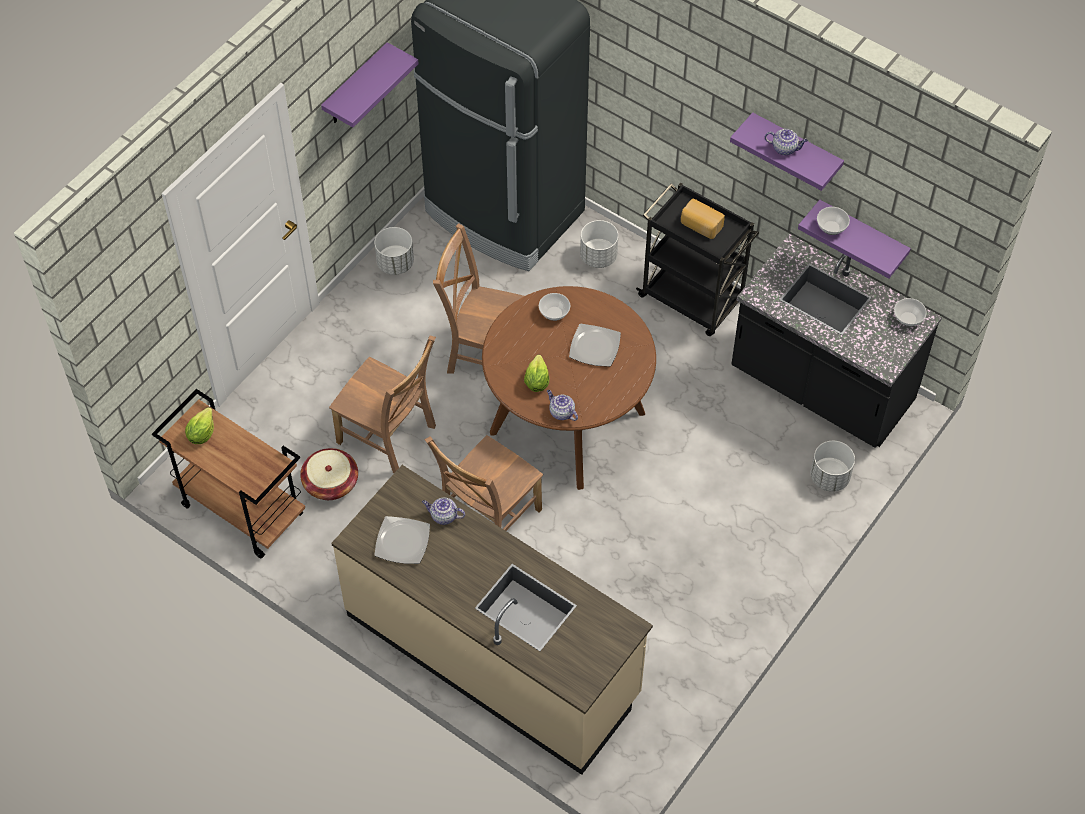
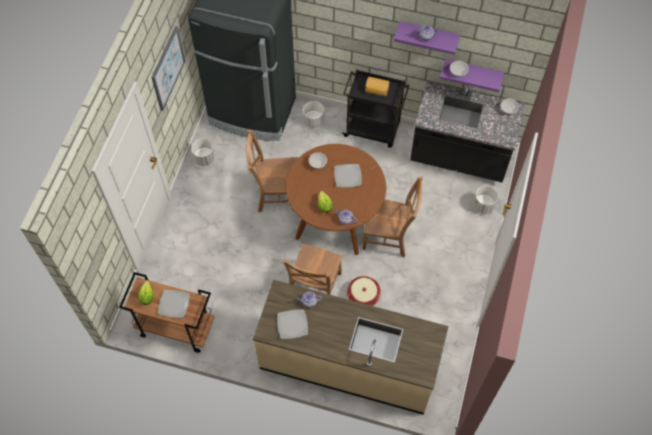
camera: 20 degrees left, 5 degrees up
basket [300,448,358,500] -> basket moved to [347,276,381,306]
purple shelf [321,42,419,127] -> picture [151,26,185,111]
brown chair [329,336,436,473] -> brown chair moved to [363,177,423,257]
none -> plate [158,290,190,318]

